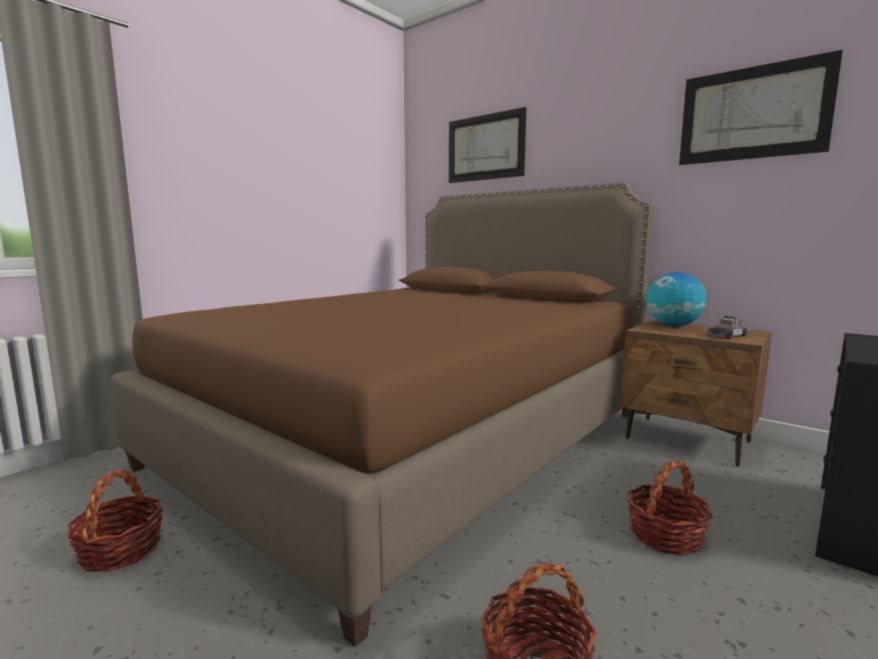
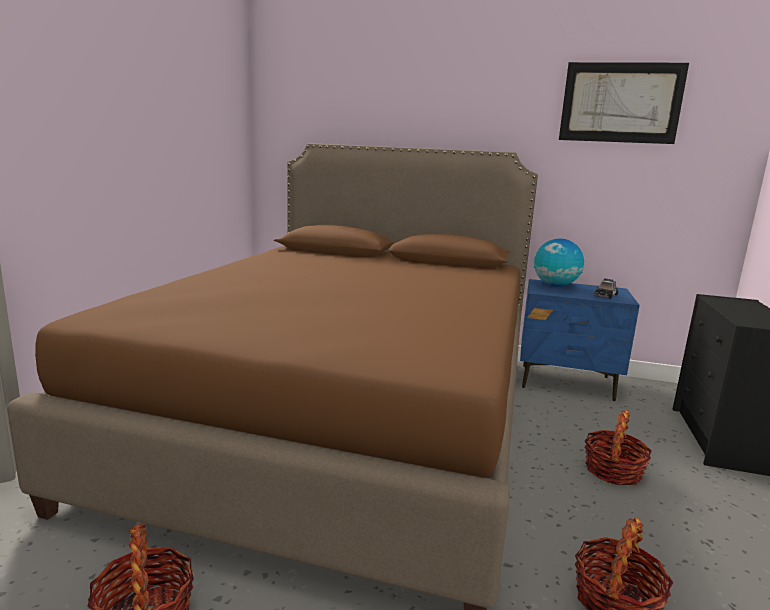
camera: 25 degrees left, 5 degrees up
picture [449,107,526,183] -> none
brown nightstand [620,320,772,467] -> blue nightstand [520,279,640,401]

